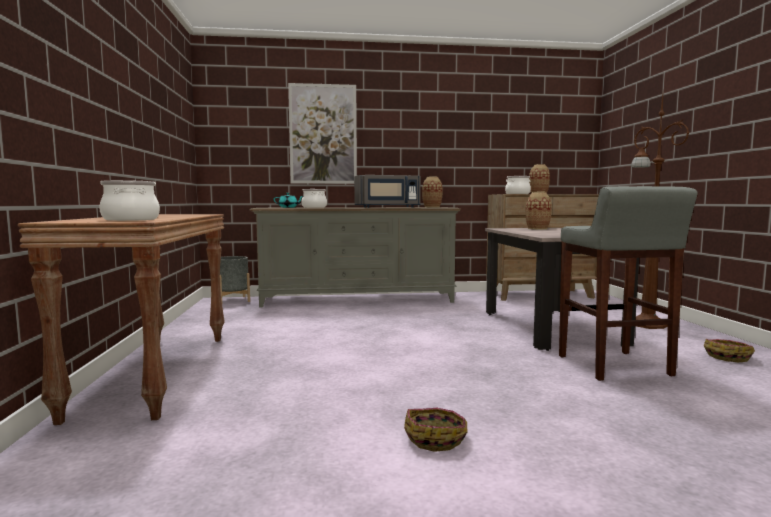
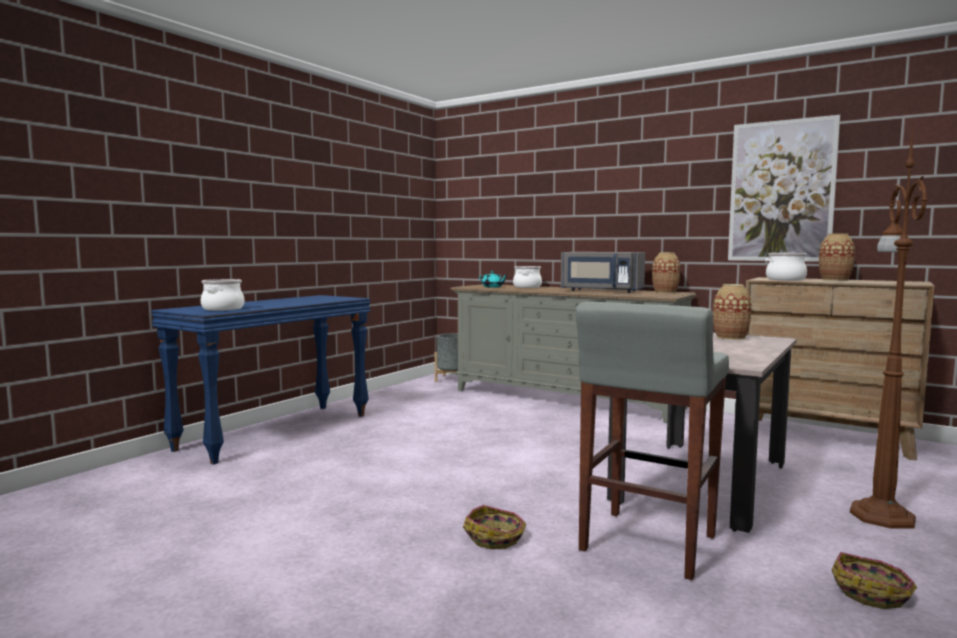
camera: 40 degrees right, 0 degrees up
brown console table [18,214,225,425] -> blue console table [151,295,371,464]
picture [288,83,357,184] -> picture moved to [728,115,840,262]
basket [404,408,467,452] -> basket moved to [463,505,526,549]

